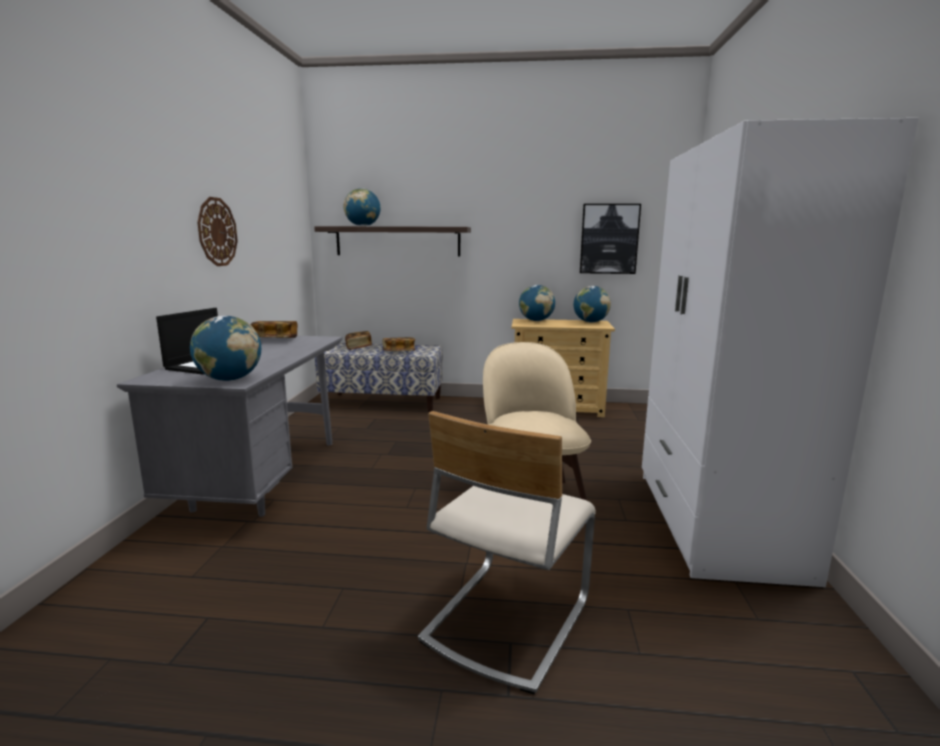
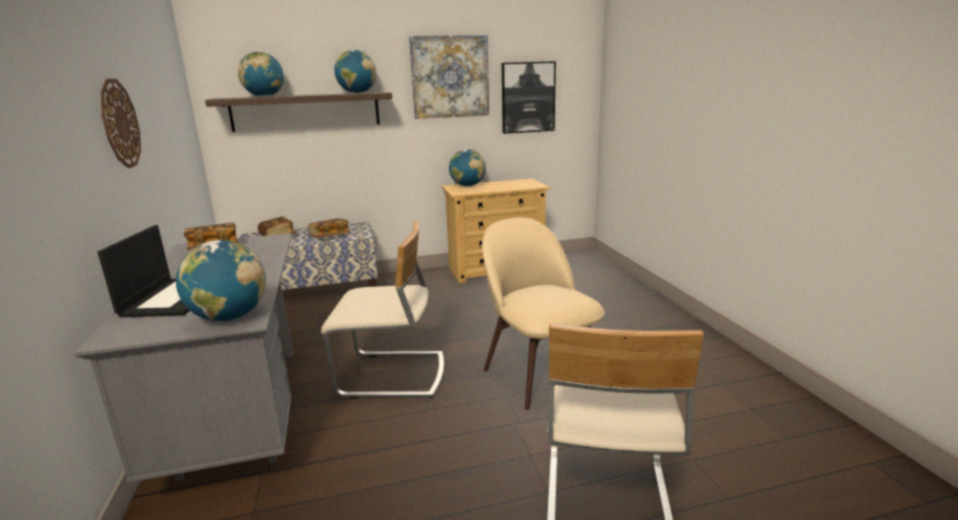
camera: 20 degrees left, 5 degrees up
globe [574,286,611,323] -> globe moved to [334,50,376,93]
white wardrobe [642,118,919,587] -> none
none -> beige chair [321,221,444,399]
none -> picture [409,35,489,119]

